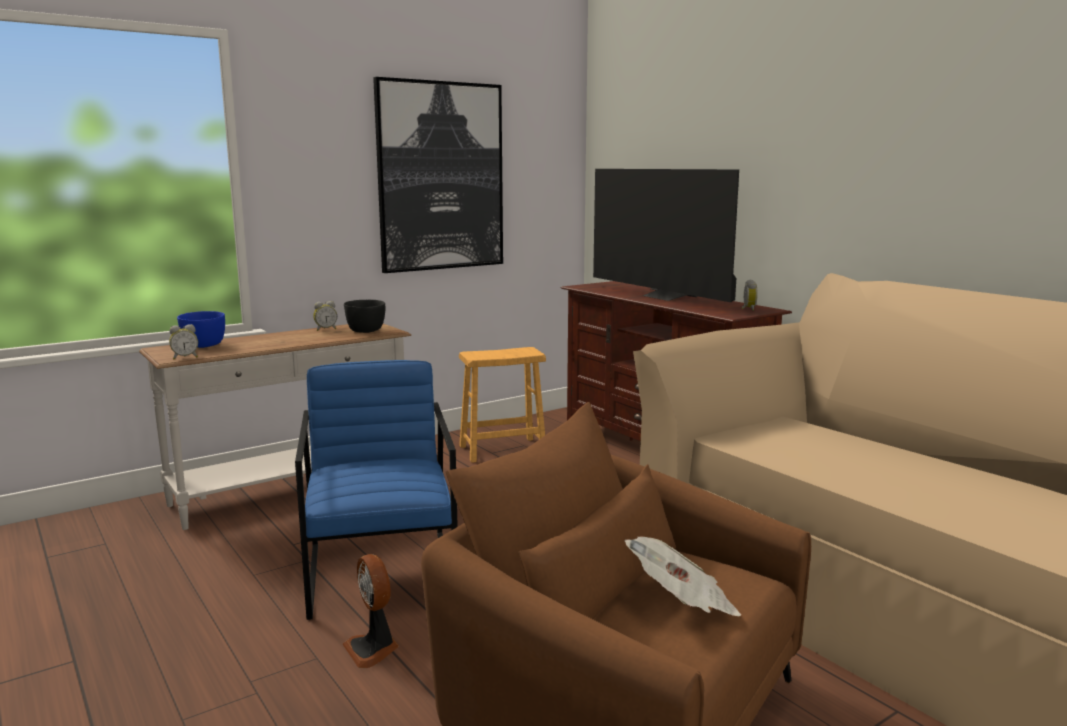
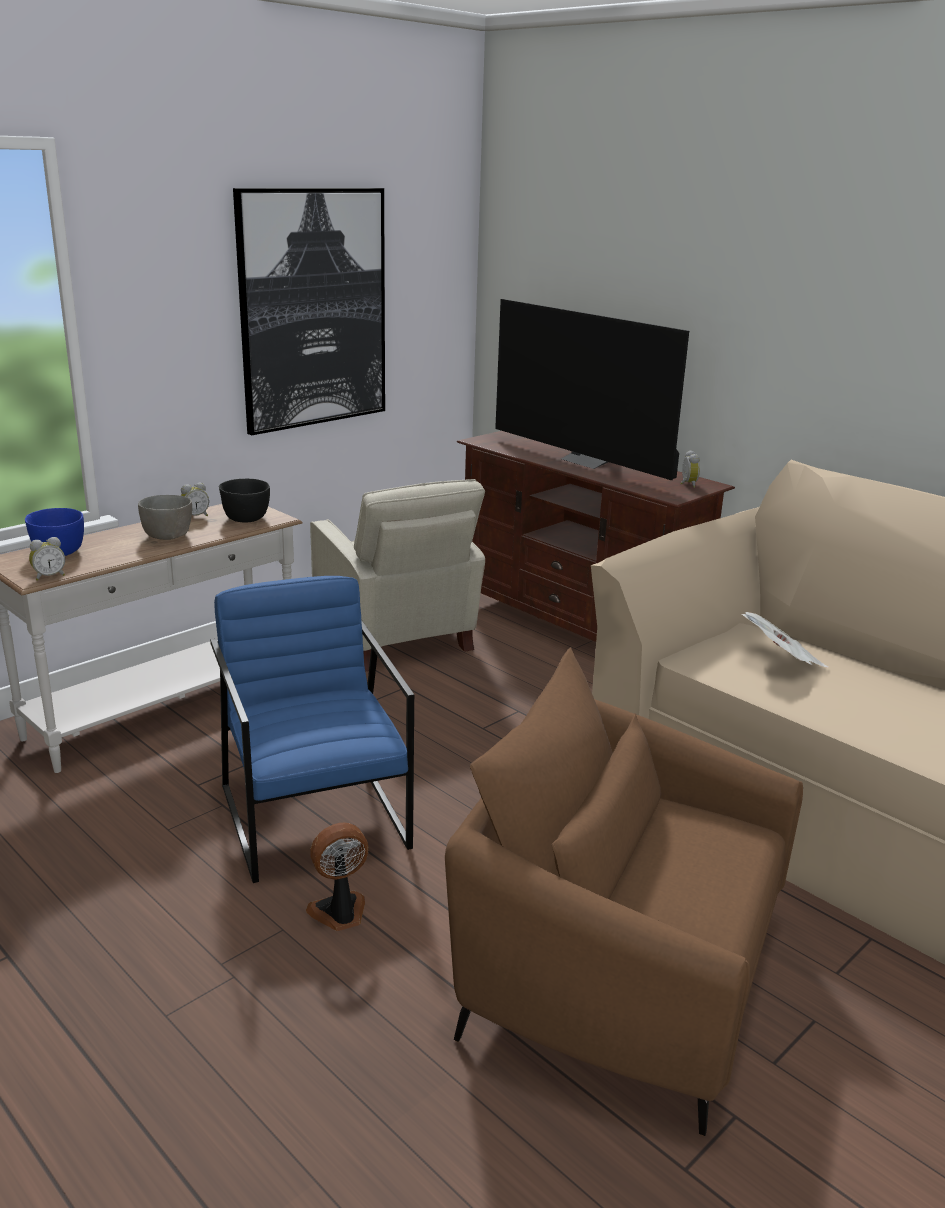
camera: 10 degrees left, 10 degrees up
fan [343,554,399,668] -> fan turned 105 degrees clockwise [306,823,368,931]
brown stool [459,347,546,463] -> beige armchair [310,479,485,672]
newspaper [625,537,742,616] -> newspaper moved to [742,612,829,667]
none -> grey bowl [138,495,192,540]

